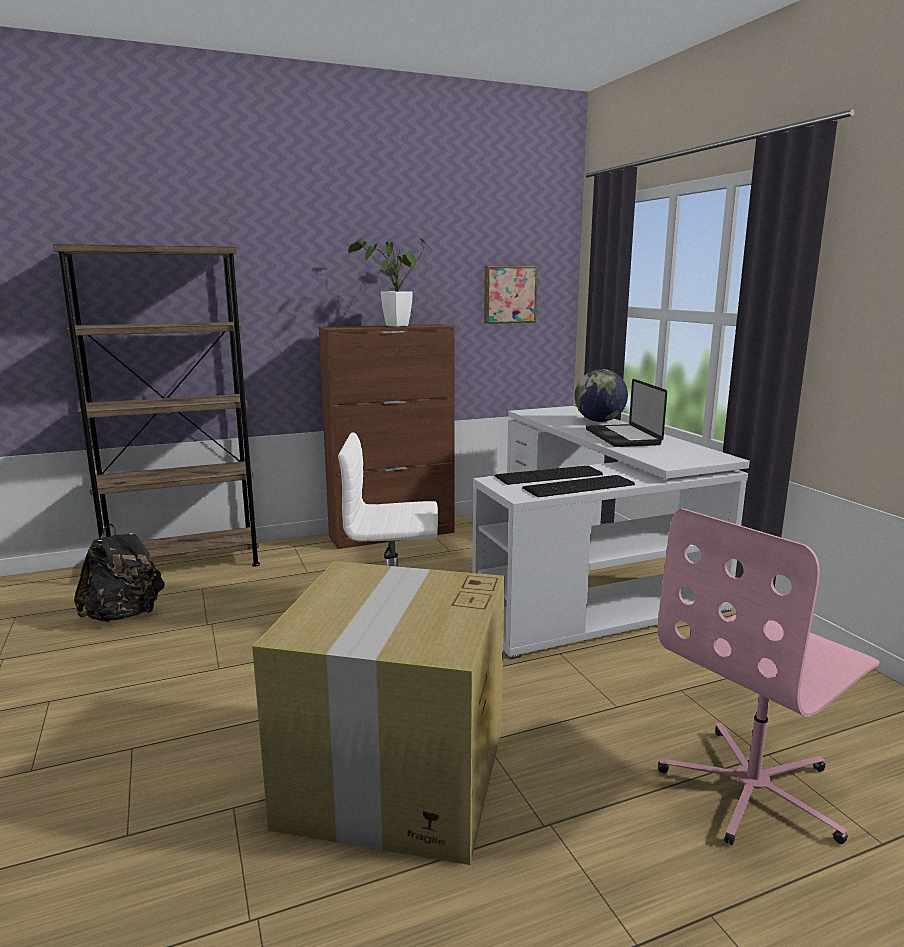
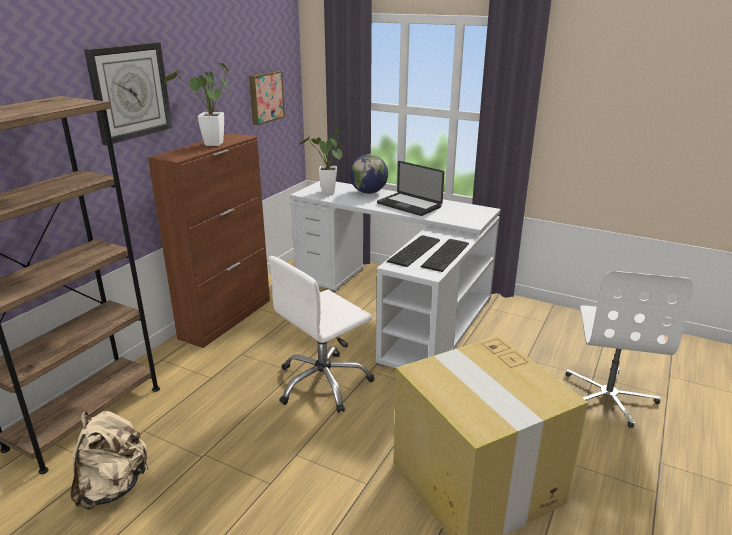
camera: 40 degrees left, 10 degrees up
black backpack [74,524,165,622] -> beige backpack [71,411,149,510]
pink office chair [658,508,880,845] -> white office chair [565,271,693,428]
none -> wall clock [84,42,172,145]
none -> potted plant [298,126,345,194]

